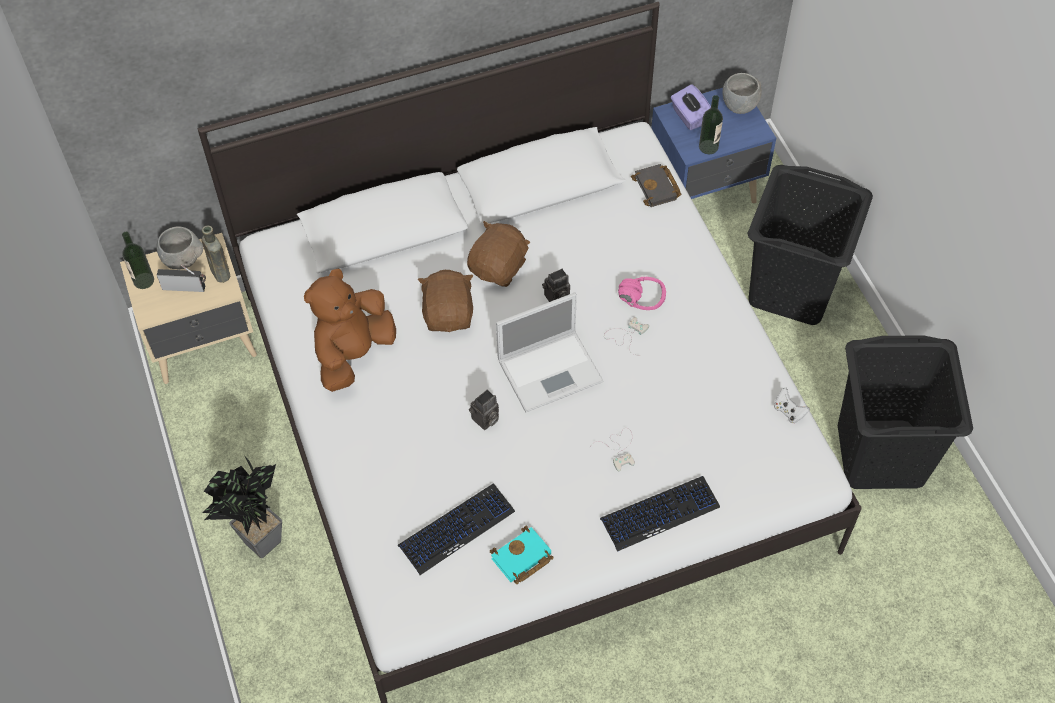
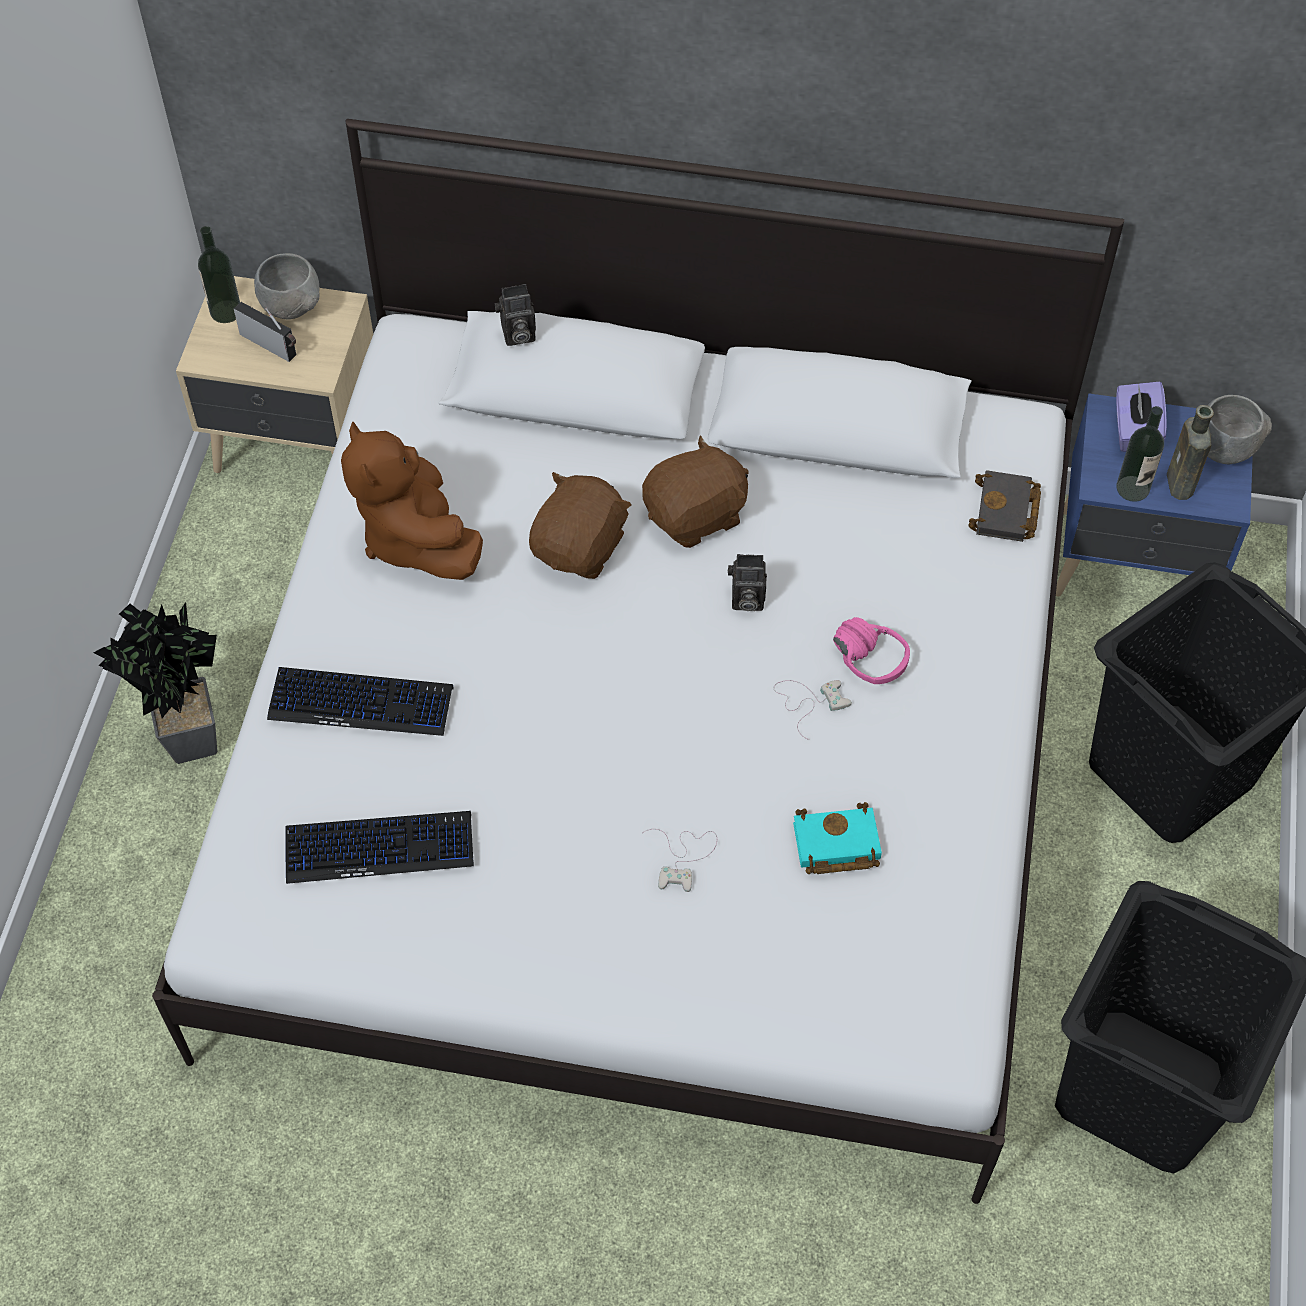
camera: 30 degrees right, 0 degrees up
brown bottle [201,225,230,283] -> brown bottle moved to [1167,405,1214,500]
brown plush toy [304,269,396,392] -> brown plush toy turned 90 degrees counterclockwise [341,422,483,580]
camera [469,390,499,430] -> camera moved to [495,284,536,346]
turquoise book [490,525,553,584] -> turquoise book moved to [793,802,882,874]
laptop [496,292,603,412] -> none
keyboard [600,476,720,552] -> keyboard moved to [267,667,453,736]
white game controller [774,388,810,424] -> none

